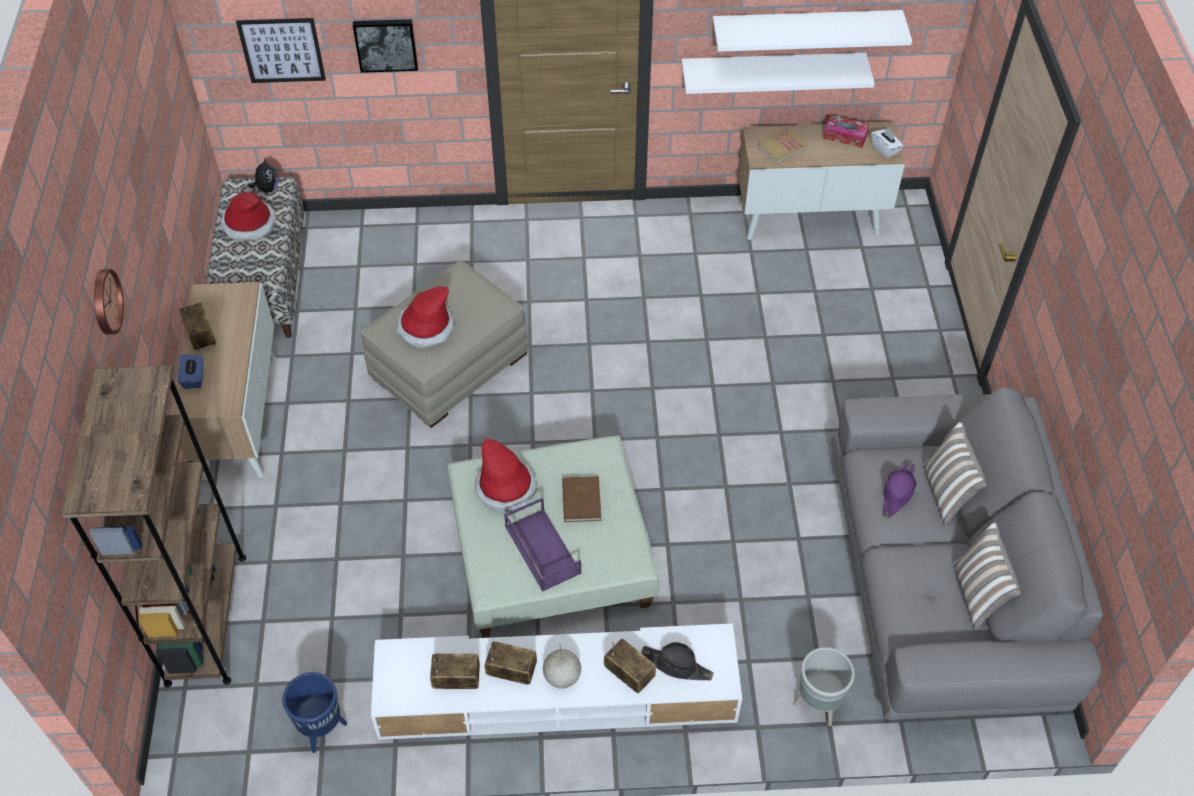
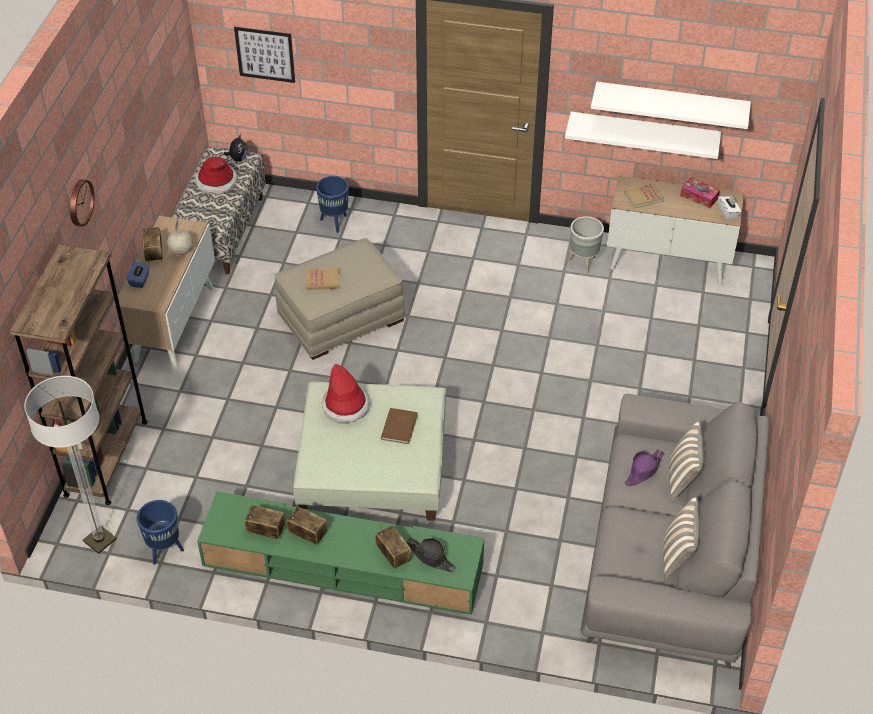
camera: 15 degrees right, 5 degrees down
picture [353,19,418,73] -> none
white tv stand [371,623,742,740] -> green tv stand [197,491,484,616]
hat [397,286,455,348] -> book [306,268,340,290]
purple tray [504,498,582,591] -> none
globe [543,646,581,689] -> globe moved to [167,218,193,255]
grey planter [793,647,855,726] -> grey planter moved to [568,216,604,275]
none -> floor lamp [24,376,117,554]
none -> blue planter [316,176,349,233]

